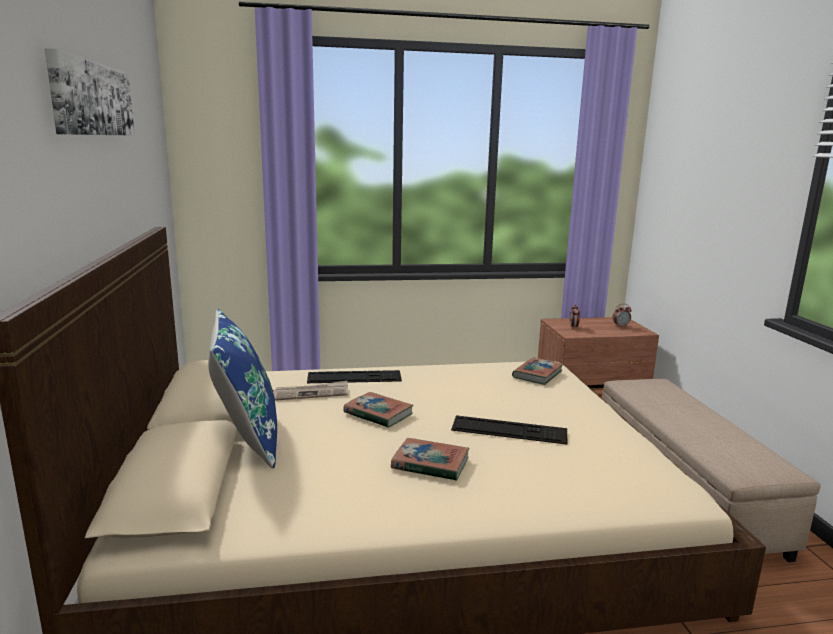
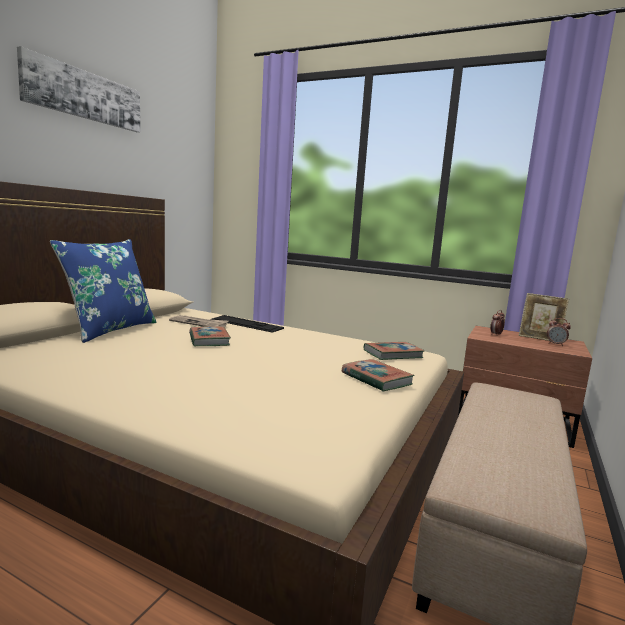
camera: 35 degrees right, 5 degrees down
book [391,438,469,481] -> book moved to [342,359,415,392]
keyboard [451,415,567,445] -> none
none -> picture frame [519,293,569,341]

